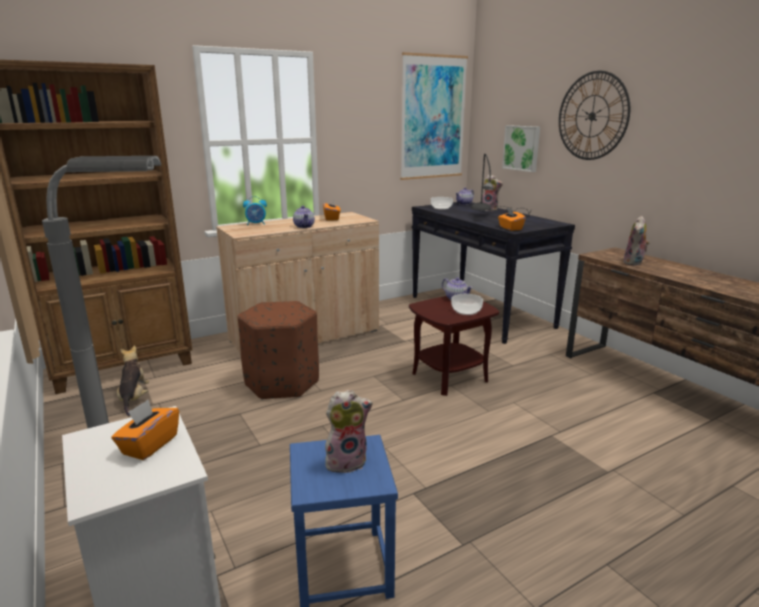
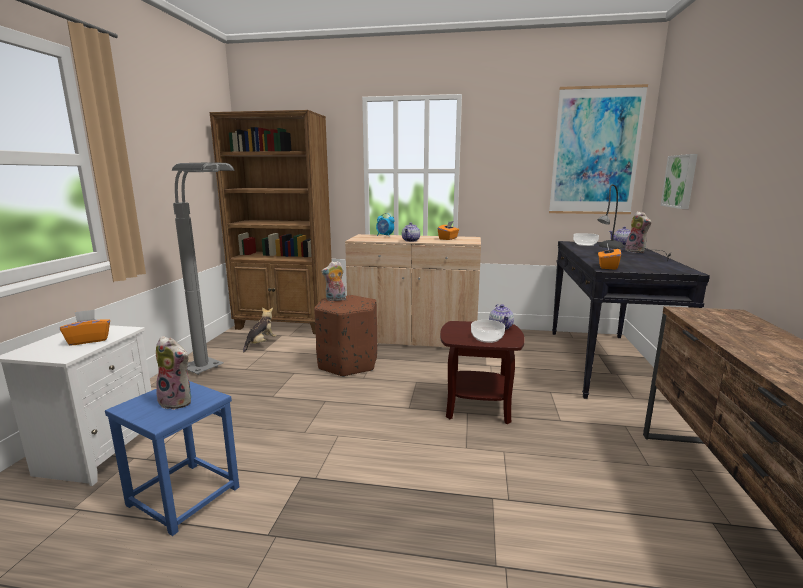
camera: 40 degrees right, 5 degrees down
wall clock [559,71,630,160] -> none
plush toy [624,216,650,266] -> plush toy moved to [321,261,346,301]

